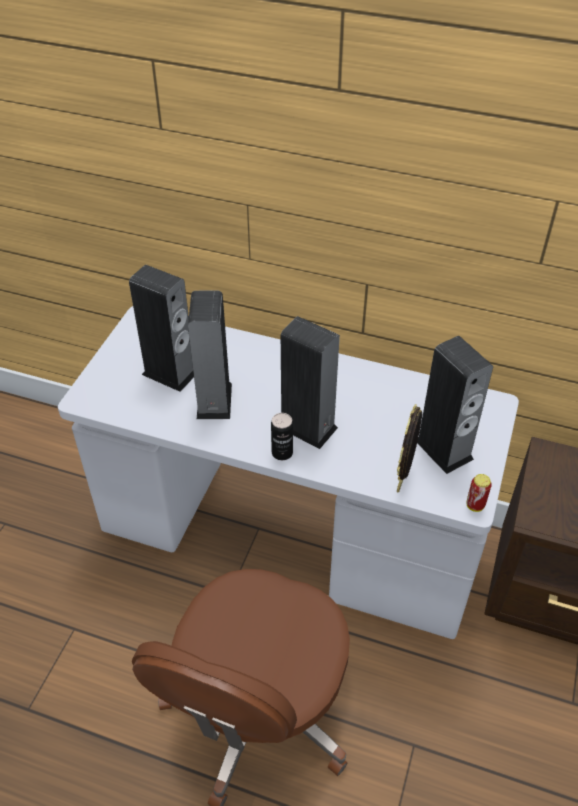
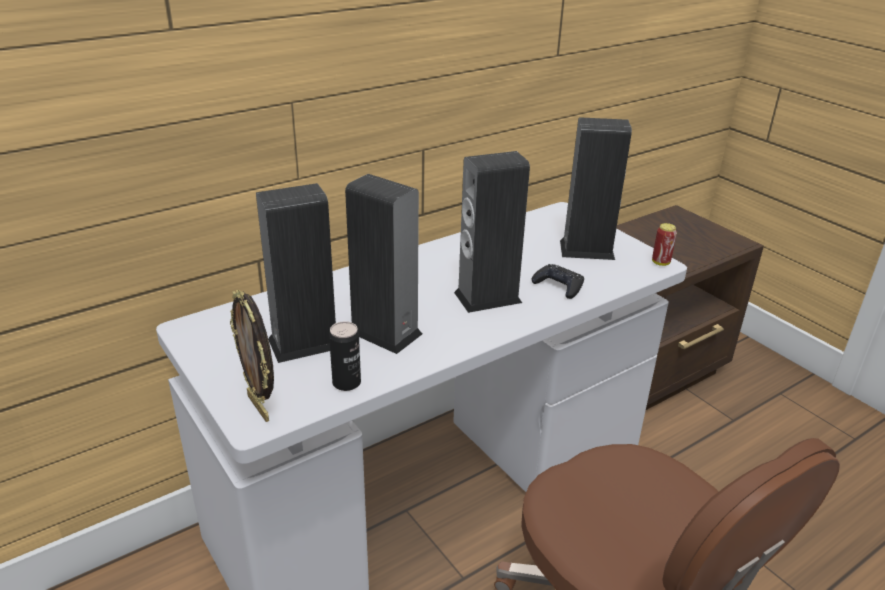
camera: 55 degrees left, 15 degrees down
can [271,413,293,460] -> can moved to [329,321,361,391]
picture frame [397,404,422,492] -> picture frame moved to [230,290,274,422]
none -> black game controller [532,264,584,299]

